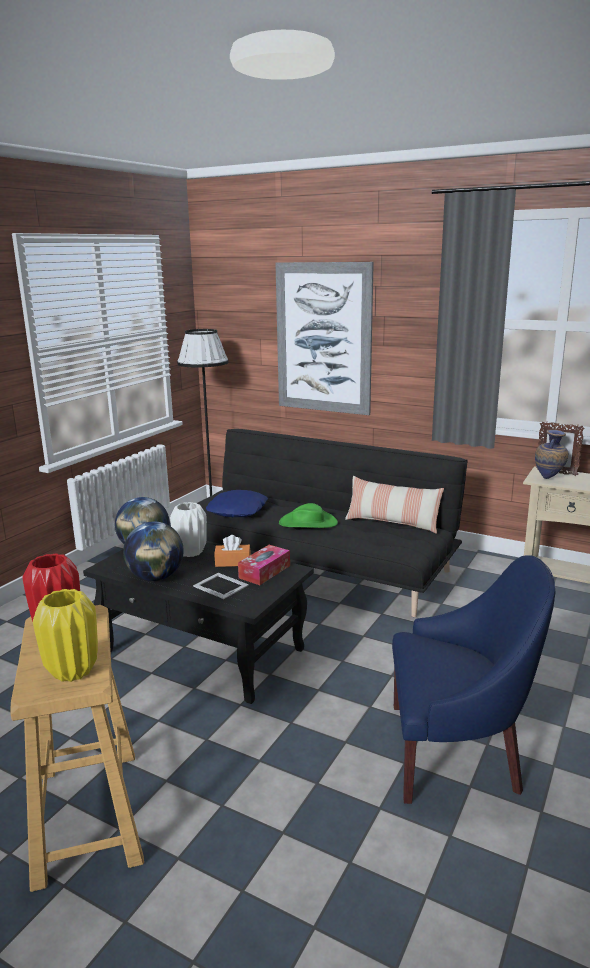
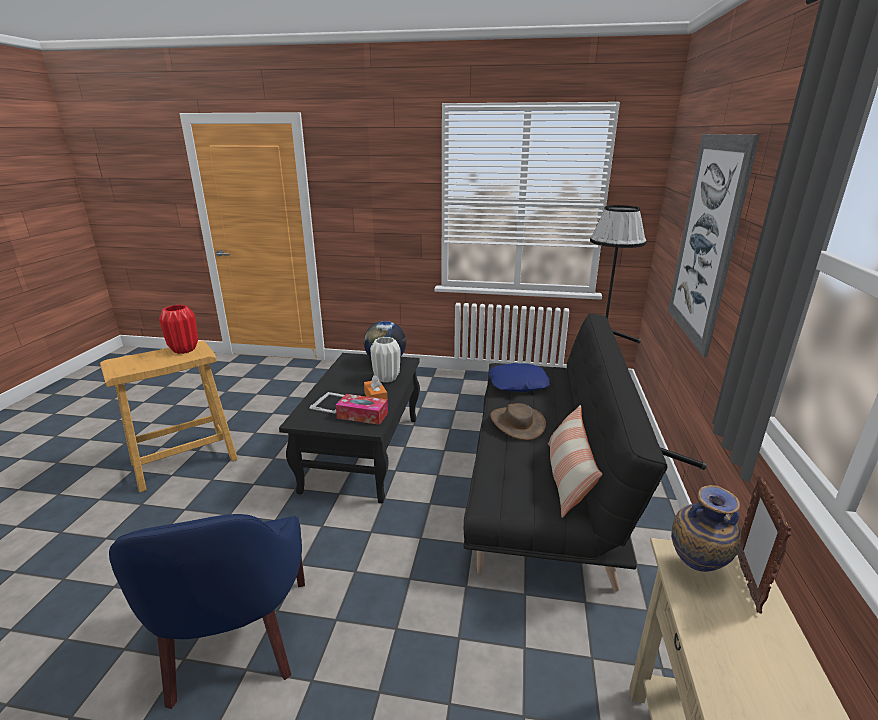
camera: 70 degrees right, 5 degrees up
yellow vase [33,589,98,682] -> none
globe [123,521,184,581] -> none
green hat [279,503,338,528] -> brown hat [490,403,546,440]

